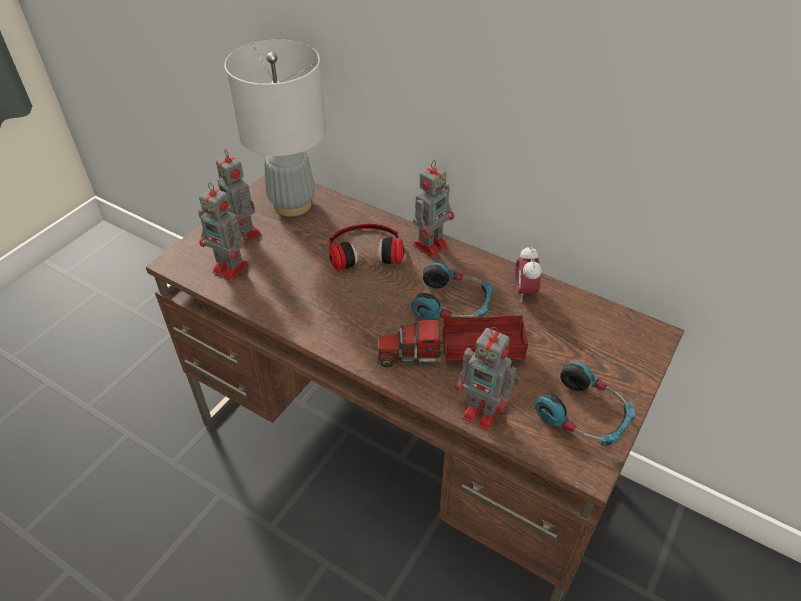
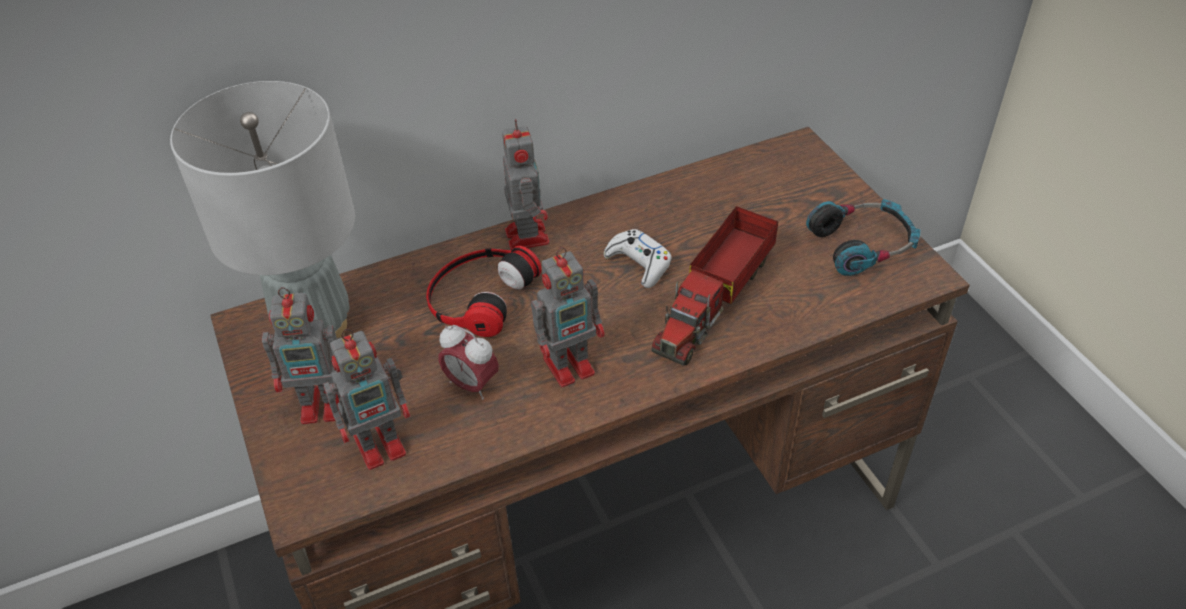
camera: 55 degrees left, 0 degrees up
headphones [411,263,493,320] -> white game controller [604,229,672,288]
toy robot [456,327,521,430] -> toy robot moved to [531,247,605,387]
alarm clock [515,245,542,302] -> alarm clock moved to [438,325,499,400]

